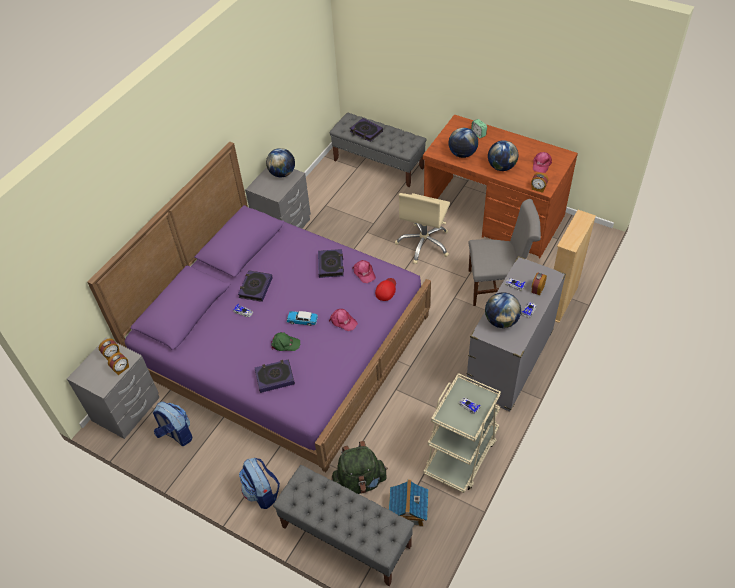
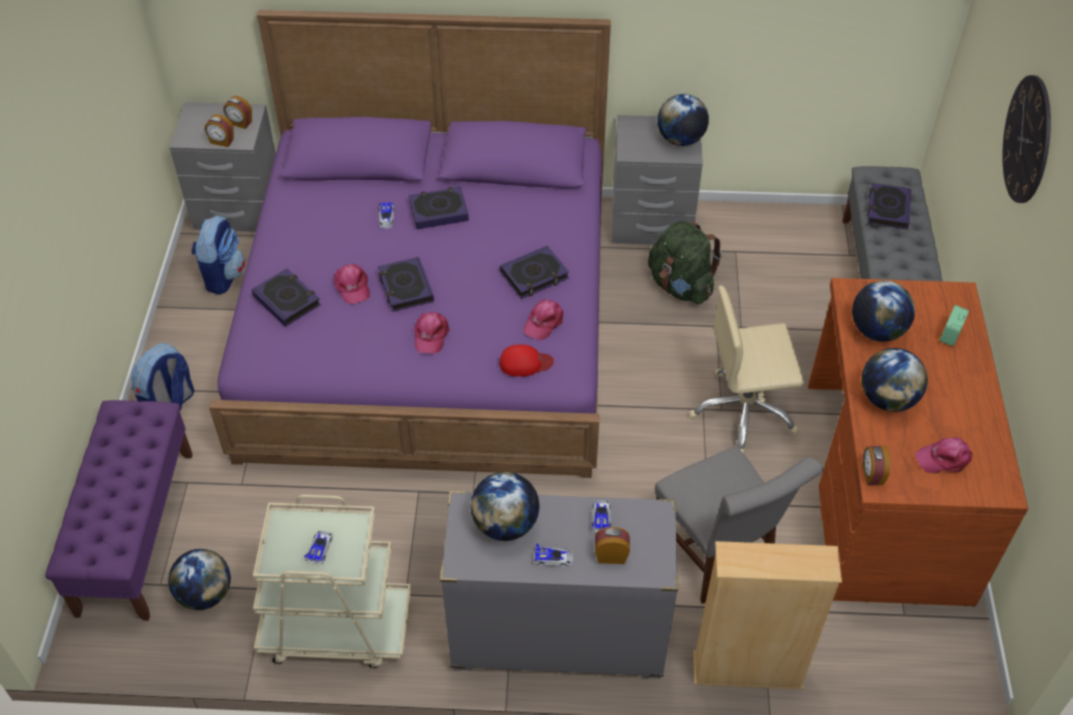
camera: 60 degrees right, 0 degrees up
green cap [271,332,300,351] -> pink cap [334,264,370,304]
grey bench [273,465,414,586] -> purple bench [45,400,193,621]
toy car [287,311,318,326] -> book [378,257,434,312]
green backpack [331,441,388,494] -> green backpack moved to [648,221,722,304]
toy house [389,479,428,527] -> globe [168,549,231,610]
none -> wall clock [1002,75,1051,203]

